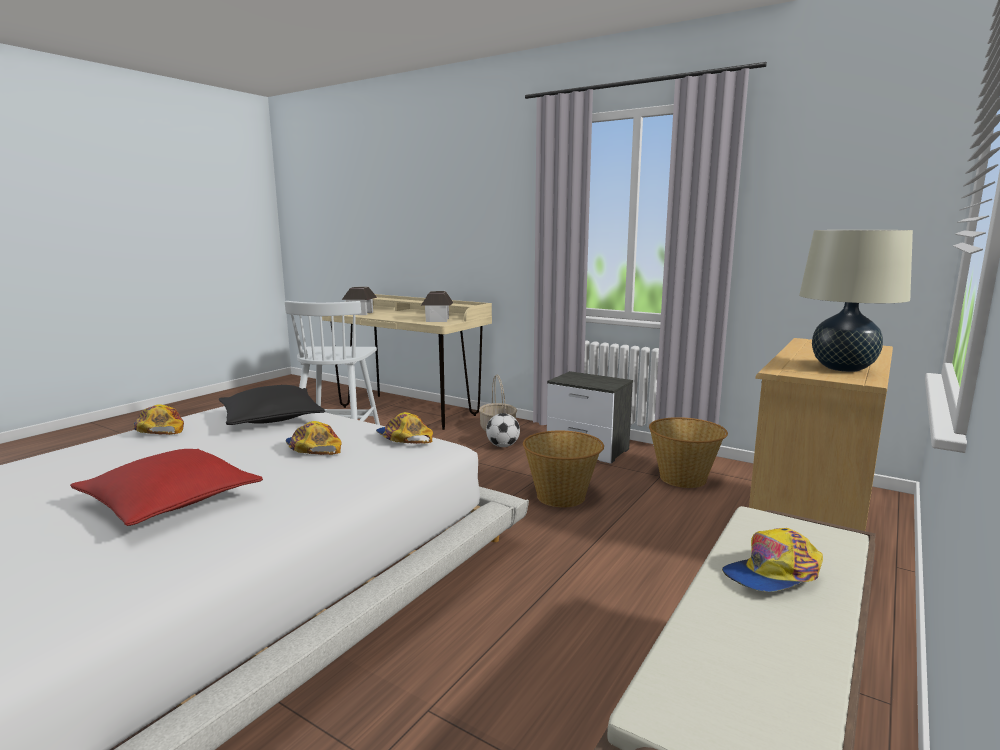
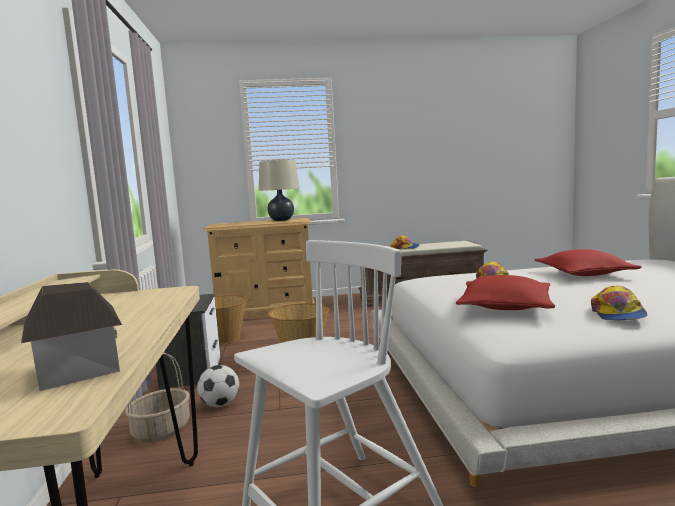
camera: 130 degrees left, 5 degrees down
black pillow [219,385,325,425] -> red pillow [456,275,555,310]
cap [376,412,433,444] -> none
toy house [421,291,454,322] -> none

